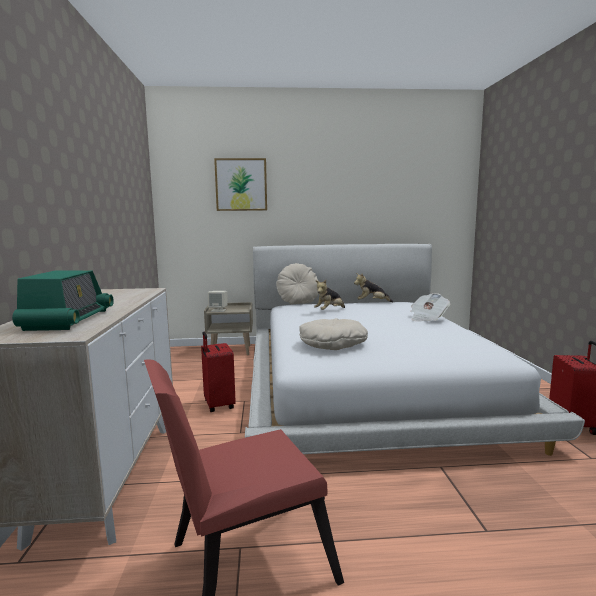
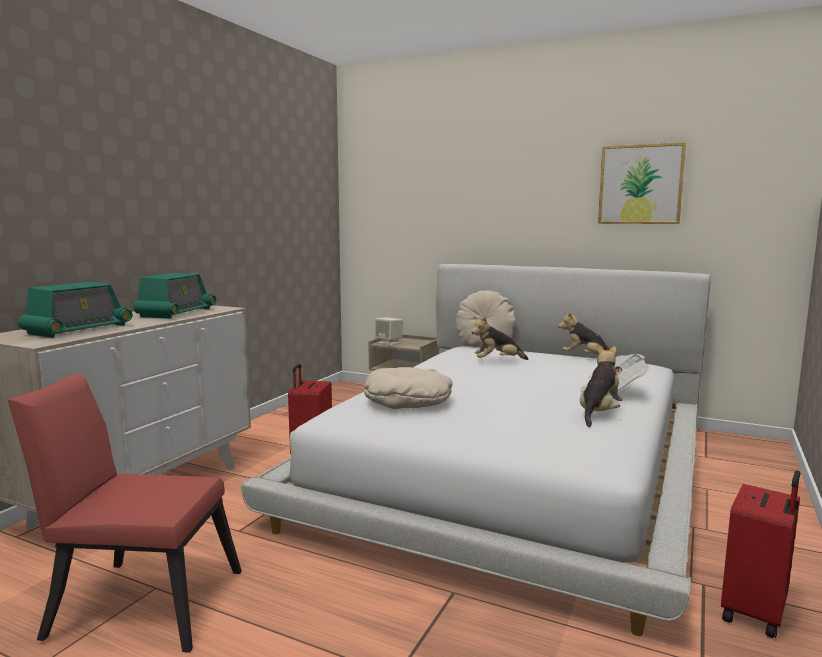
camera: 30 degrees right, 0 degrees up
picture [214,158,267,211] -> picture moved to [598,142,686,224]
none -> radio [134,273,216,319]
none -> plush toy [580,345,623,427]

